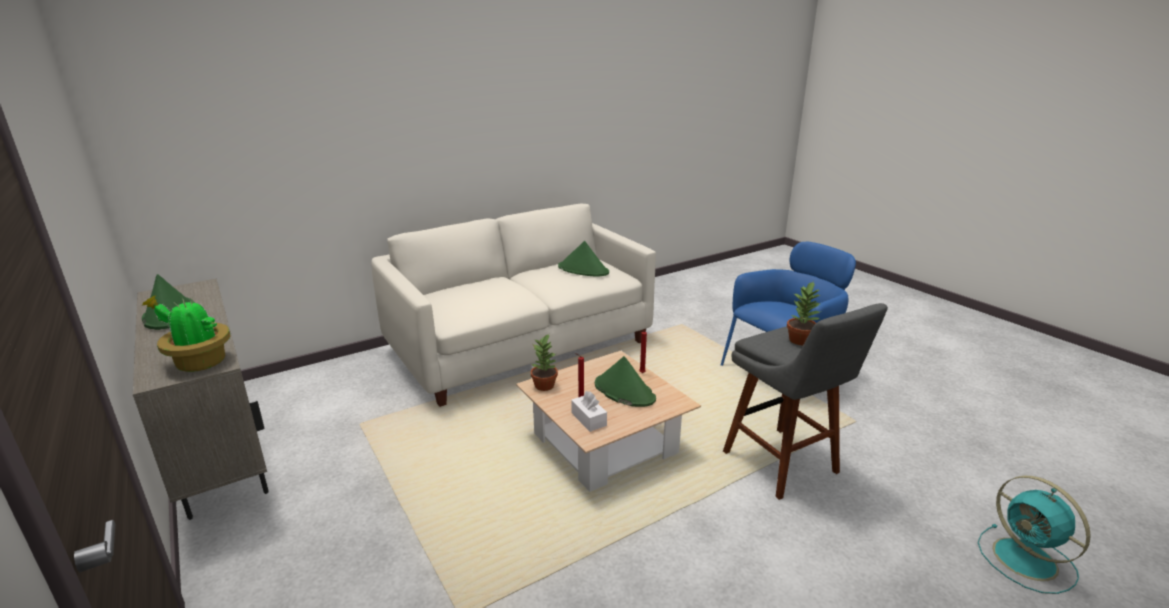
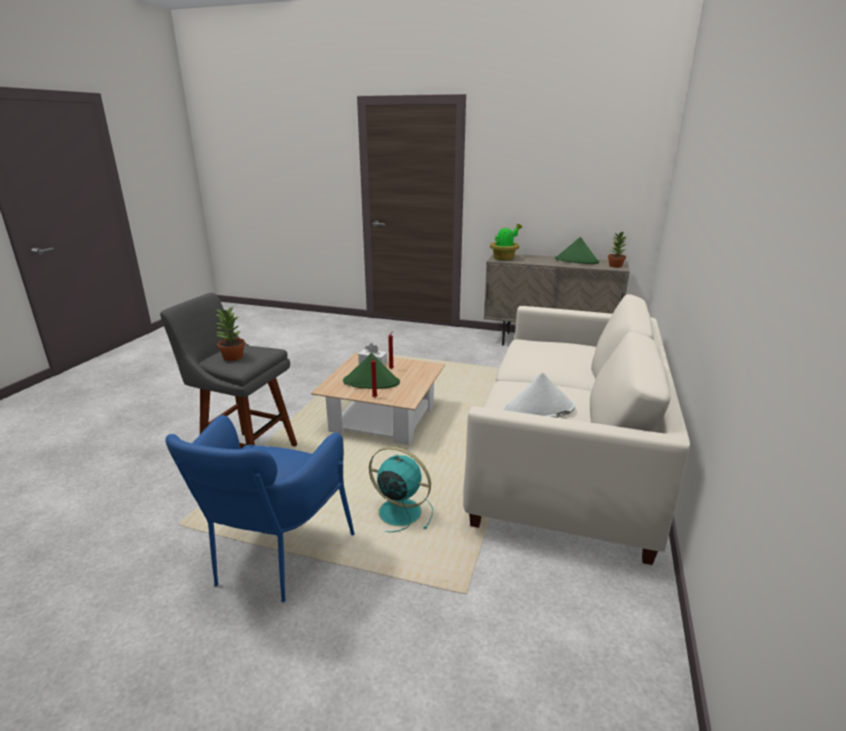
camera: 140 degrees right, 0 degrees up
potted plant [530,334,558,391] -> potted plant moved to [608,231,627,268]
green hat [558,241,609,277] -> white hat [504,373,575,418]
turquoise fan [978,476,1091,594] -> turquoise fan moved to [367,446,433,532]

